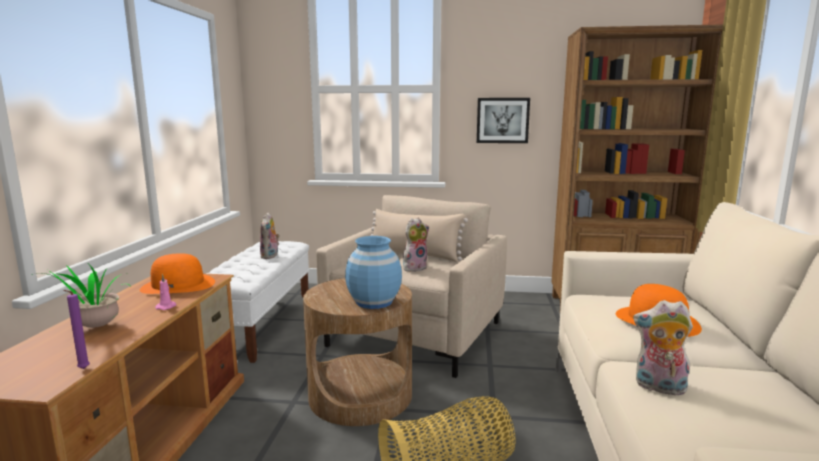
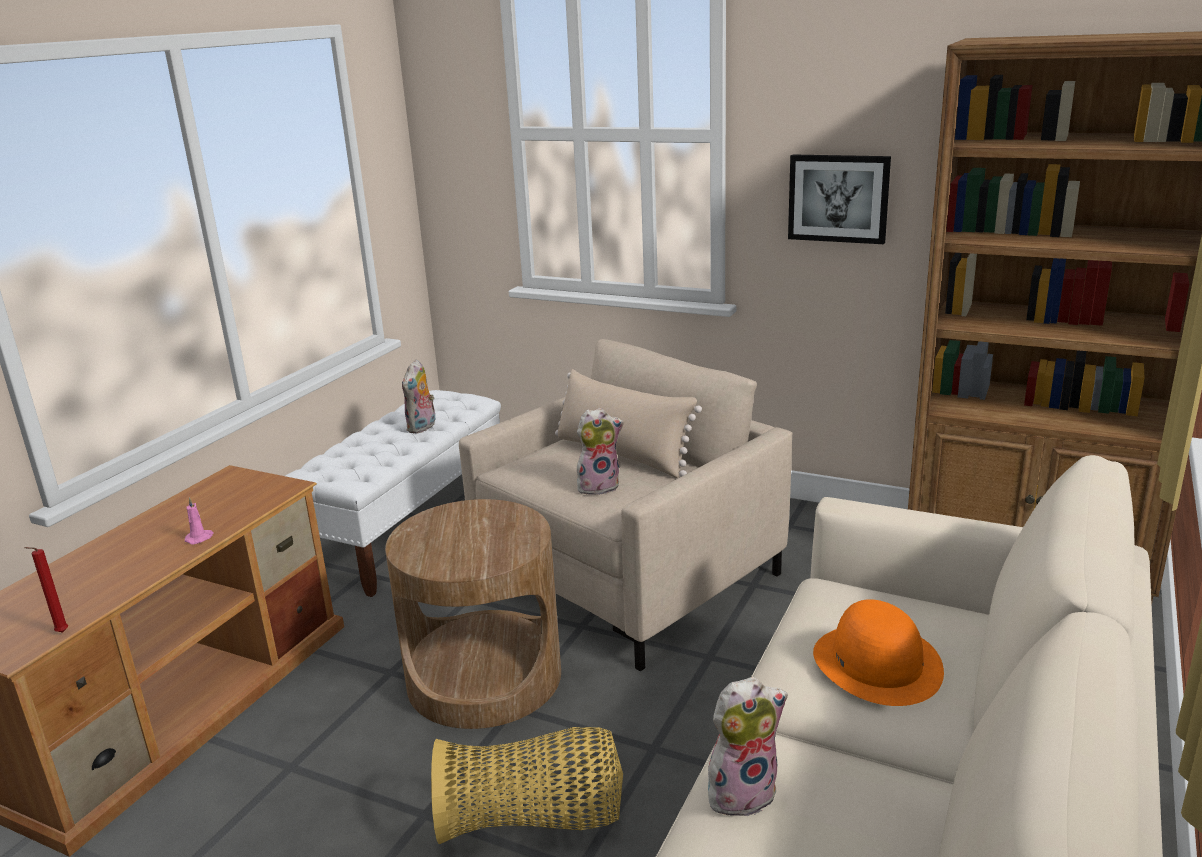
camera: 20 degrees right, 10 degrees up
potted plant [32,265,131,328] -> none
purple candle [63,290,90,369] -> red candle [24,547,68,633]
orange hat [140,253,215,294] -> none
blue vase [345,236,402,309] -> none
plush toy [633,300,693,395] -> plush toy turned 120 degrees clockwise [708,677,788,816]

